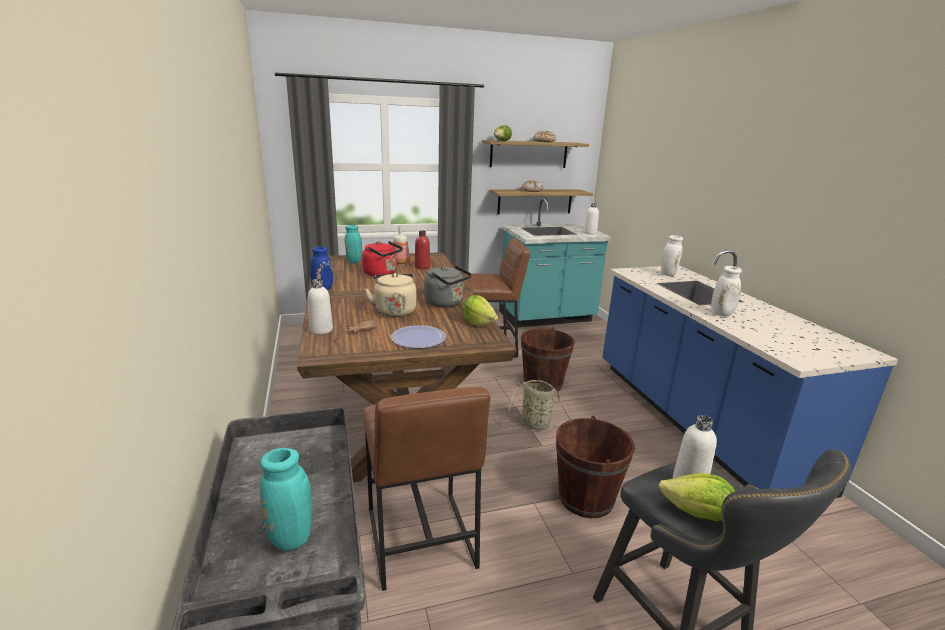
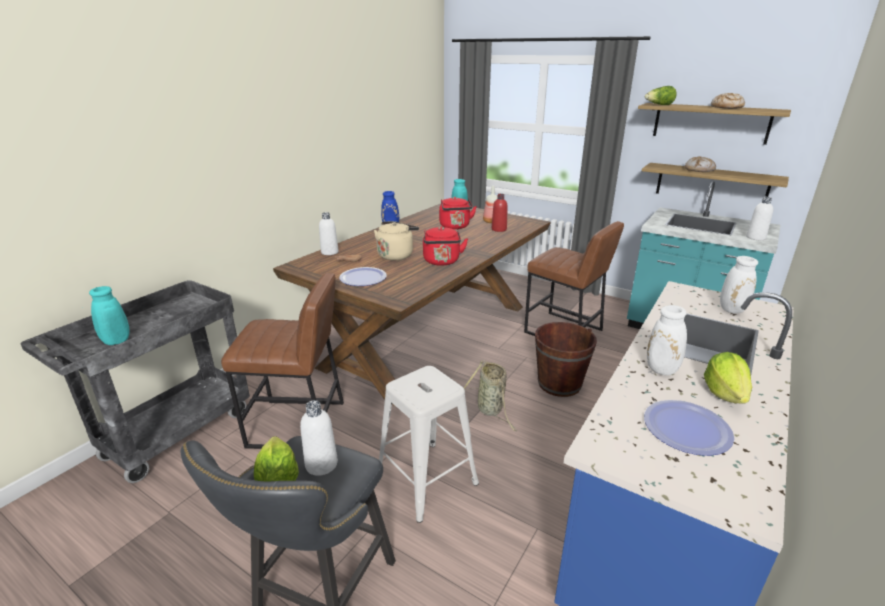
camera: 50 degrees right, 5 degrees up
brown chair [362,387,491,591] -> brown chair turned 120 degrees counterclockwise [221,273,344,449]
grey kettle [424,265,472,307] -> red kettle [423,226,468,266]
lettuce [462,295,498,326] -> lettuce moved to [704,352,752,404]
brown bucket [556,416,635,518] -> white stool [379,366,479,523]
none -> plate [644,400,734,456]

